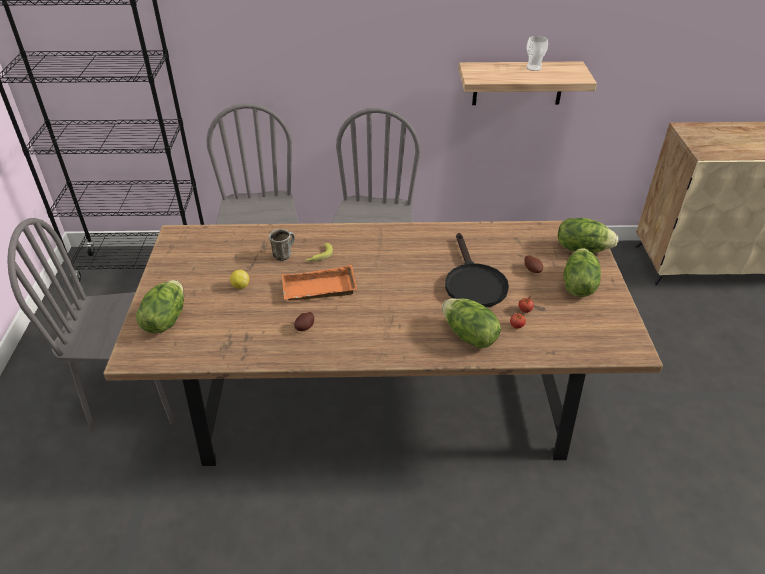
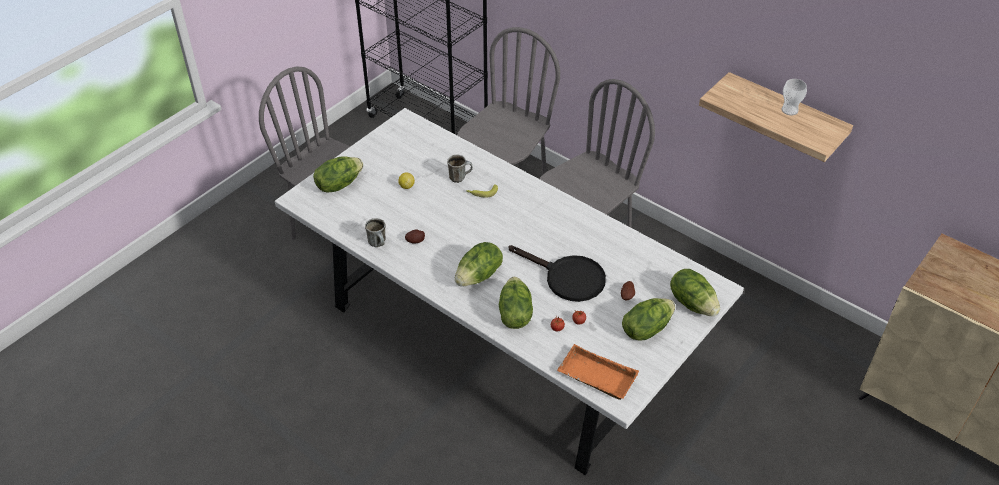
camera: 40 degrees right, 5 degrees up
brown dining table [104,220,663,466] -> white dining table [275,108,744,475]
orange tray [281,265,357,301] -> orange tray moved to [557,344,639,400]
black frying pan [445,233,509,307] -> black frying pan turned 90 degrees counterclockwise [509,245,606,302]
none -> mug [365,218,386,247]
none -> lettuce [455,242,503,286]

